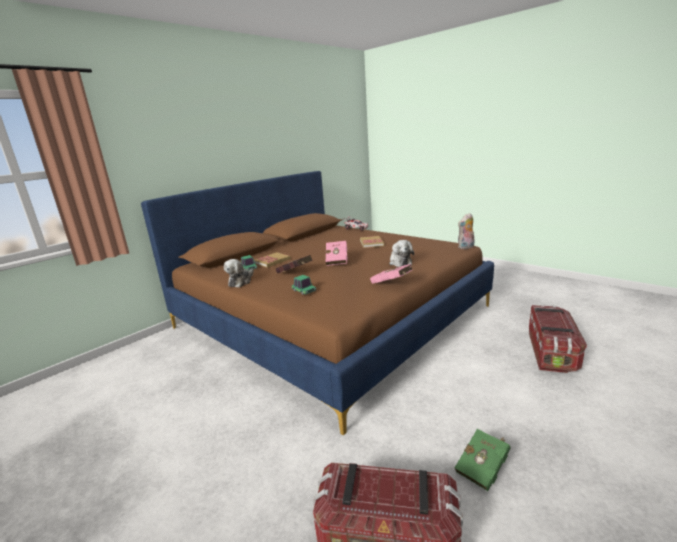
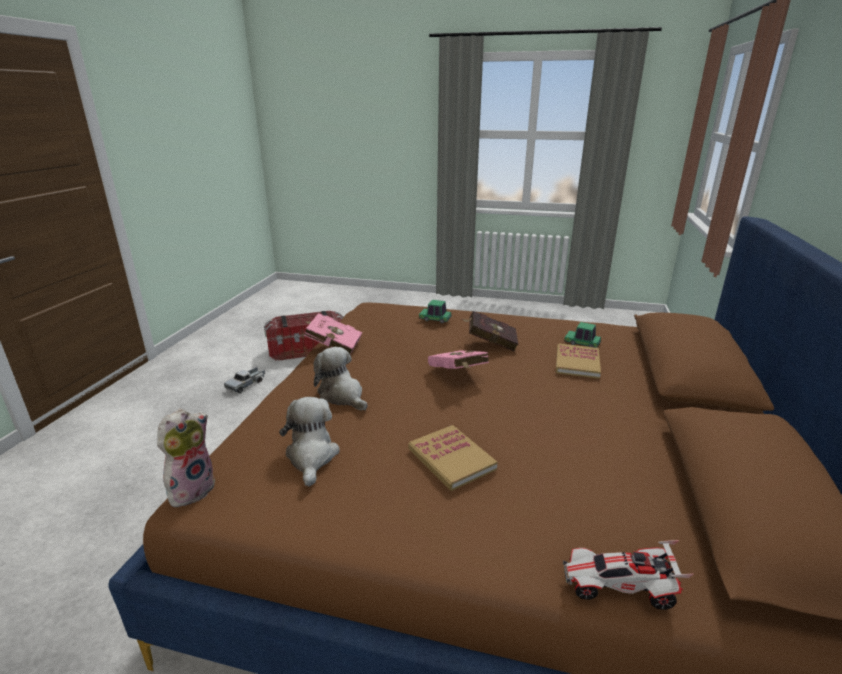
camera: 150 degrees right, 5 degrees up
plush toy [224,259,254,288] -> plush toy moved to [279,397,340,487]
green book [454,429,510,491] -> toy truck [224,367,265,393]
storage box [529,305,587,373] -> none

